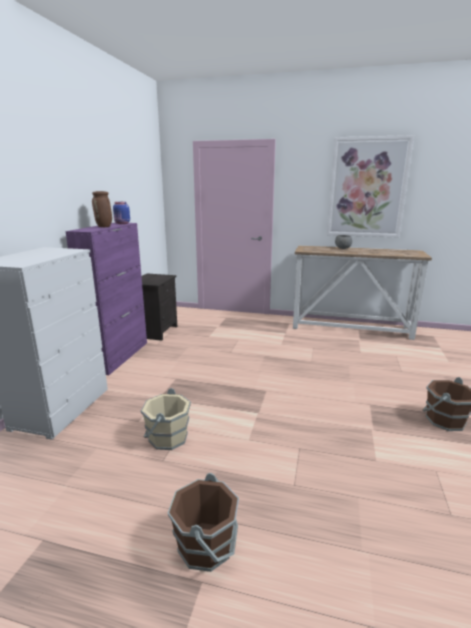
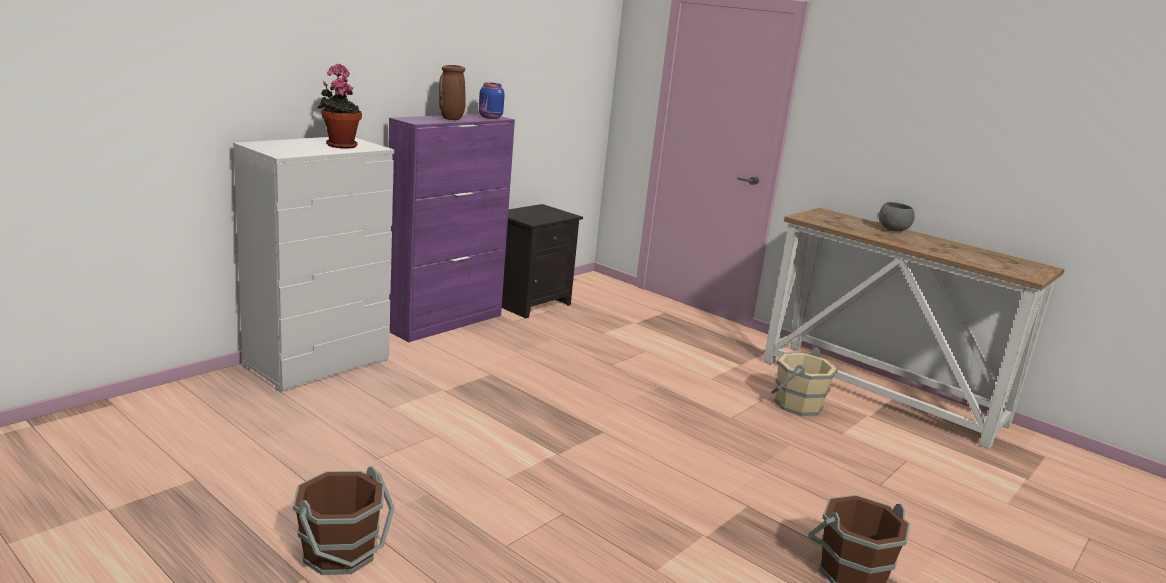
camera: 25 degrees right, 0 degrees up
beige bucket [141,388,191,450] -> beige bucket moved to [771,348,838,416]
picture [327,135,414,238] -> none
none -> potted plant [318,64,362,149]

